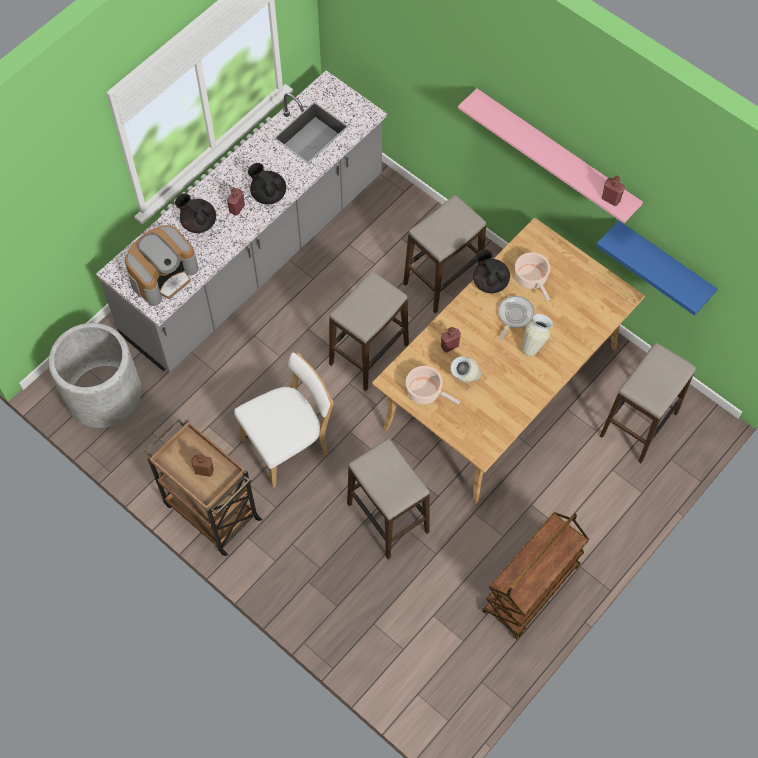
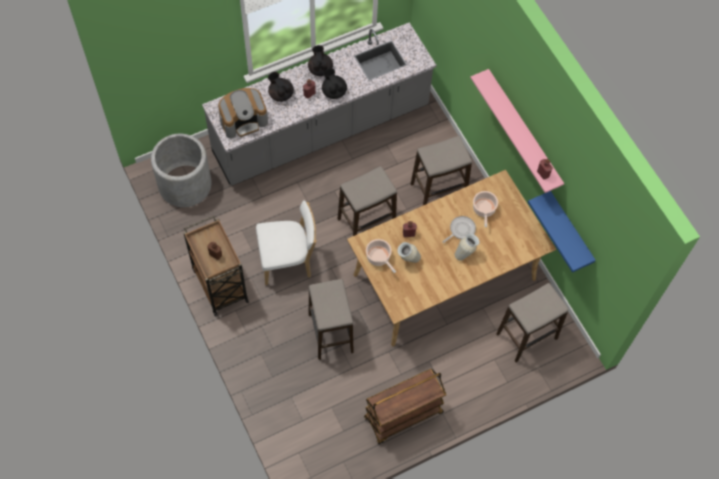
camera: 20 degrees right, 0 degrees up
black teapot [473,249,510,293] -> black teapot moved to [308,45,333,76]

